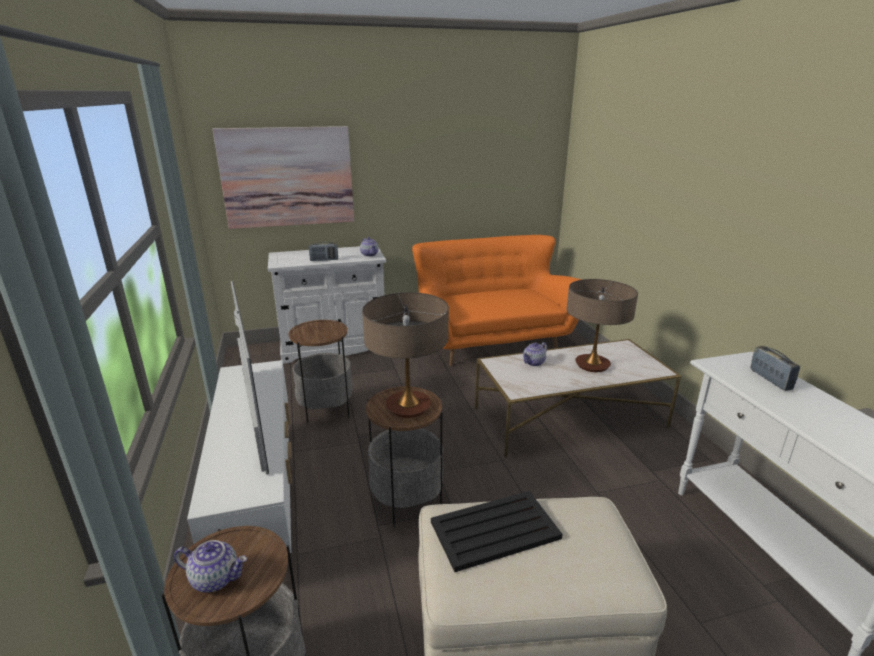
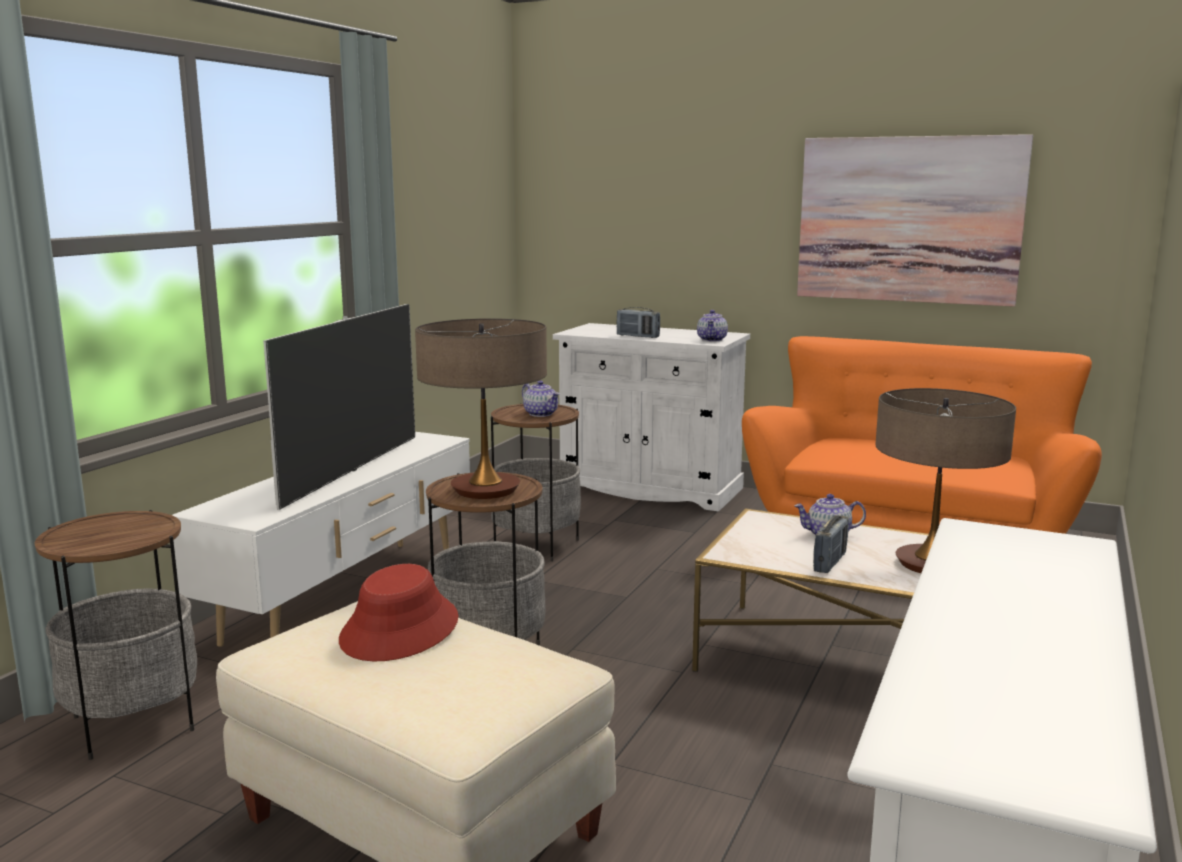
camera: 40 degrees right, 10 degrees down
teapot [174,540,247,593] -> teapot moved to [522,381,560,417]
picture [213,126,354,229] -> picture moved to [797,134,1033,307]
black tray [431,491,563,572] -> red hat [339,564,459,661]
radio [750,346,800,391] -> radio moved to [813,515,849,573]

